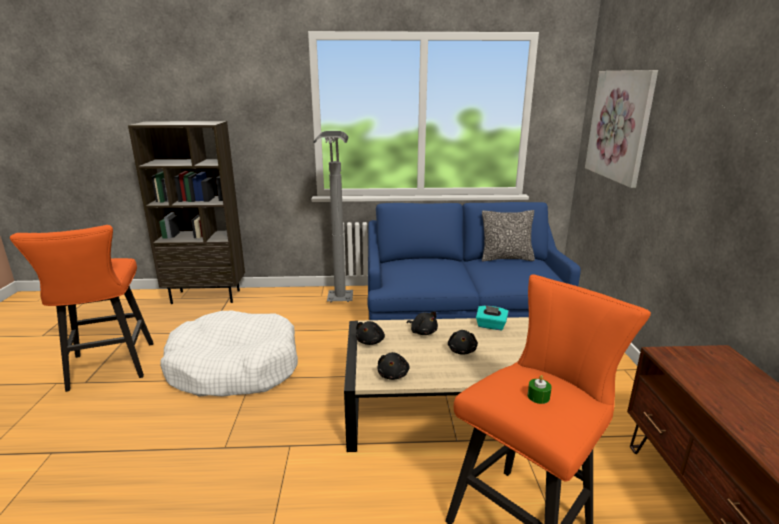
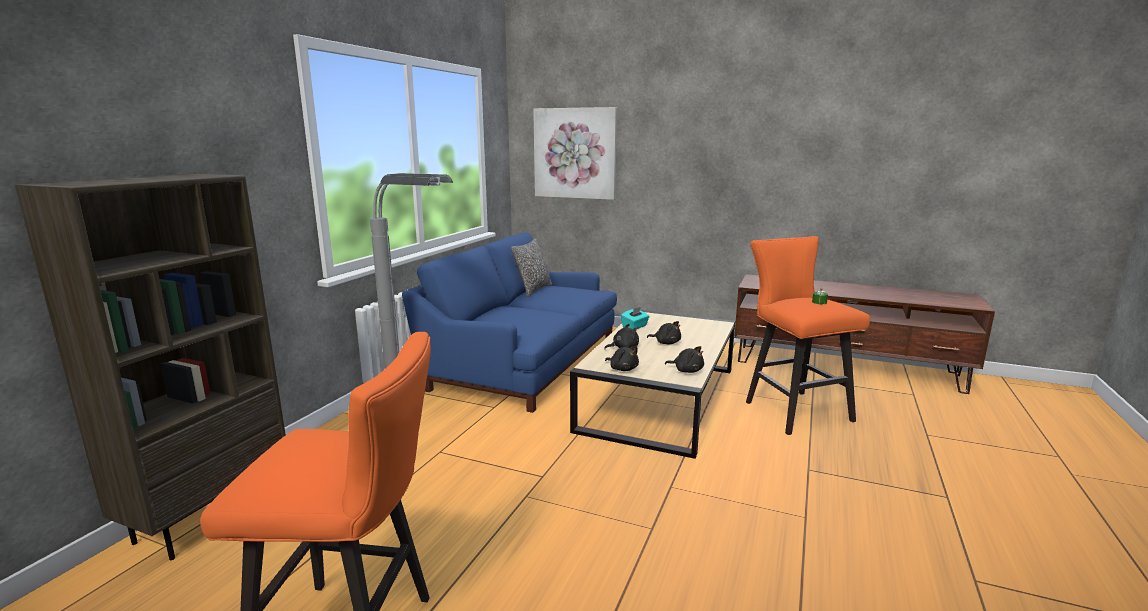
camera: 65 degrees left, 5 degrees down
white dog bed [160,311,298,397] -> none

